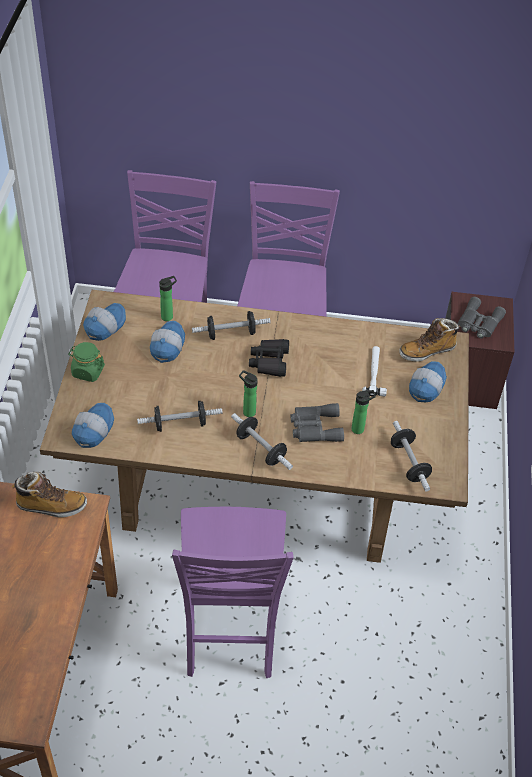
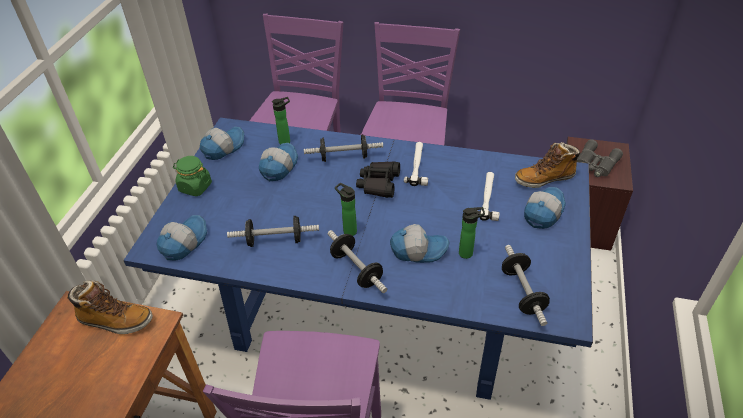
camera: 10 degrees right, 5 degrees down
brown dining table [40,290,469,563] -> blue dining table [123,118,593,400]
grey binoculars [291,403,344,442] -> cap [390,224,450,263]
none -> hammer [404,142,428,186]

